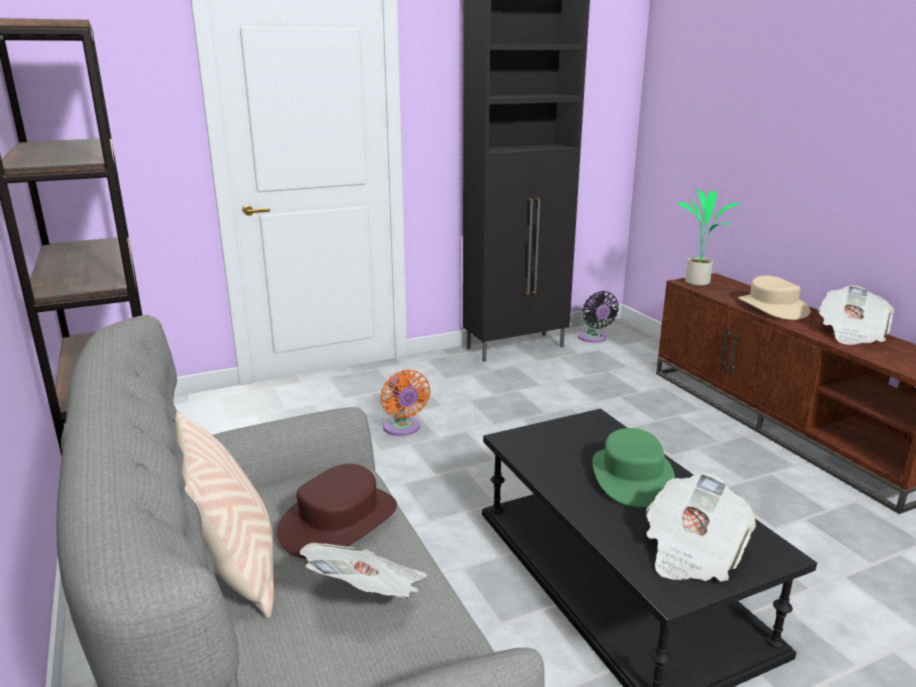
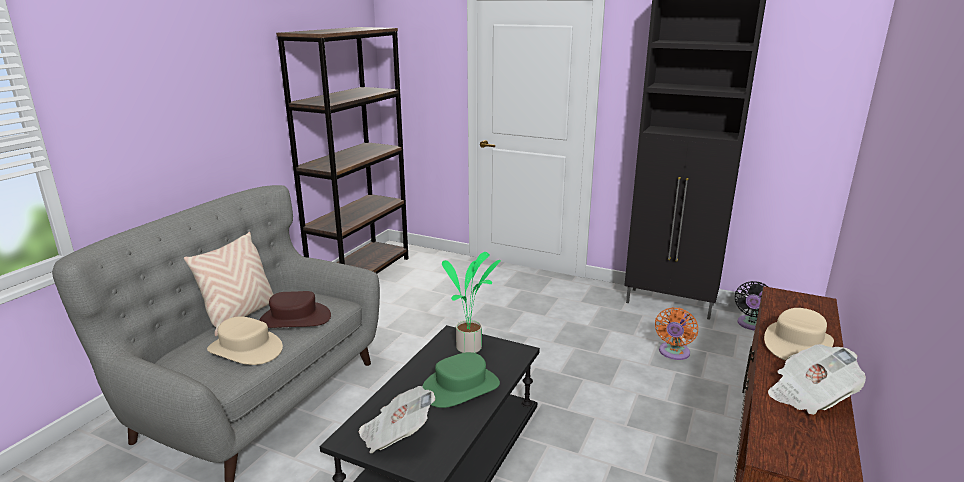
camera: 50 degrees right, 0 degrees up
newspaper [300,543,427,598] -> beige hat [207,316,283,365]
orange fan [380,369,430,436] -> orange fan moved to [655,307,698,360]
potted plant [678,188,739,286] -> potted plant moved to [442,252,501,353]

